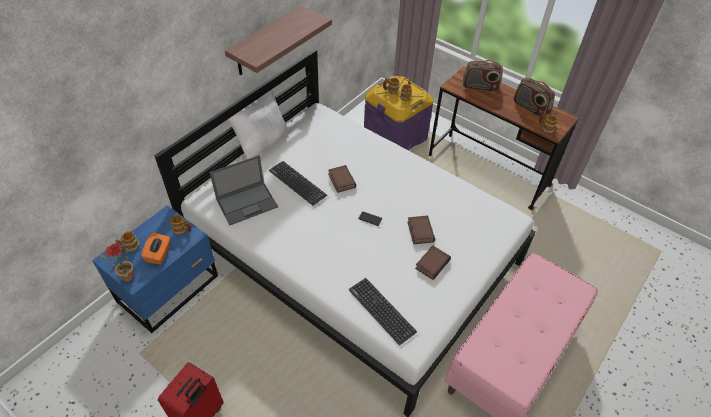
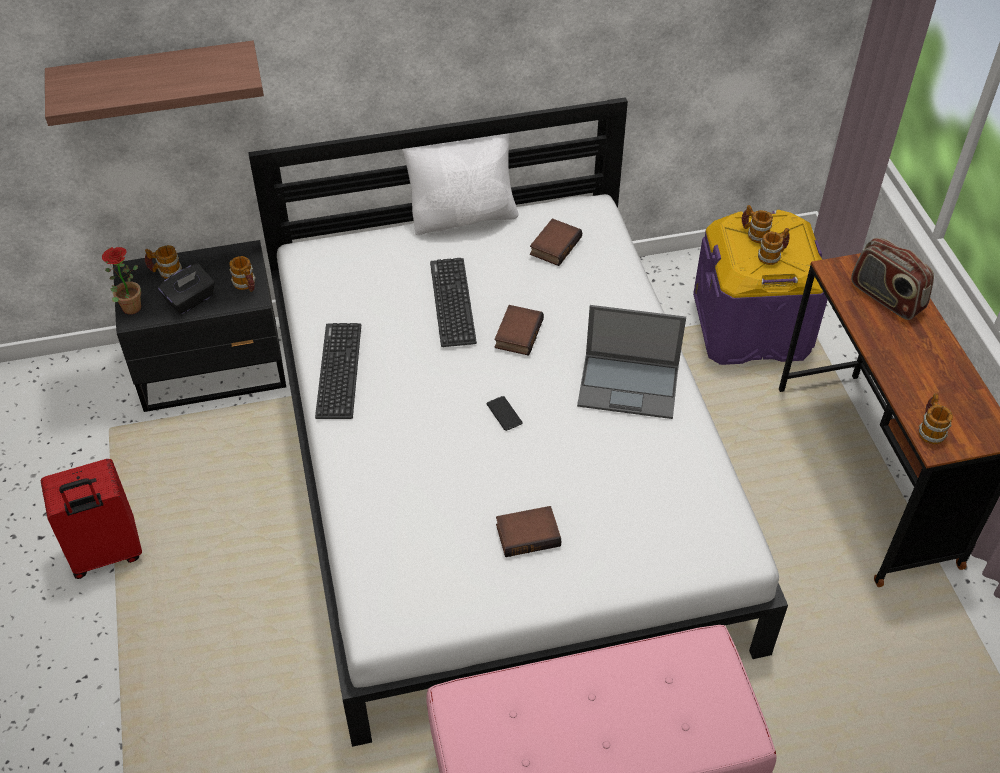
camera: 40 degrees right, 0 degrees up
blue nightstand [92,205,218,333] -> black nightstand [113,240,286,412]
orange tissue box [141,232,170,264] -> black tissue box [158,264,215,314]
laptop [210,155,278,225] -> laptop moved to [577,305,686,419]
shelf [225,5,332,76] -> shelf moved to [45,41,264,126]
keyboard [349,278,417,345] -> keyboard moved to [315,323,361,419]
book [408,215,435,244] -> book moved to [530,218,582,266]
radio [513,77,555,117] -> none

